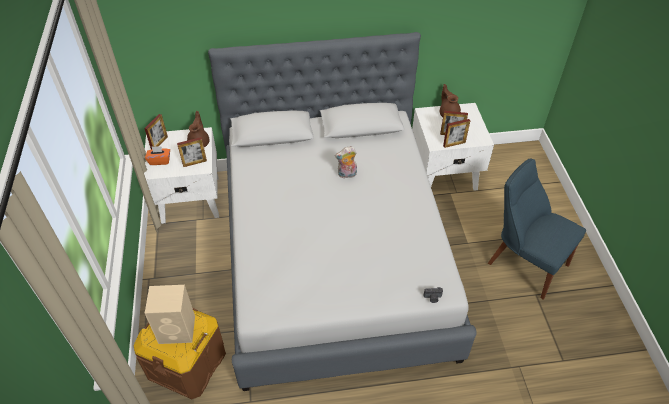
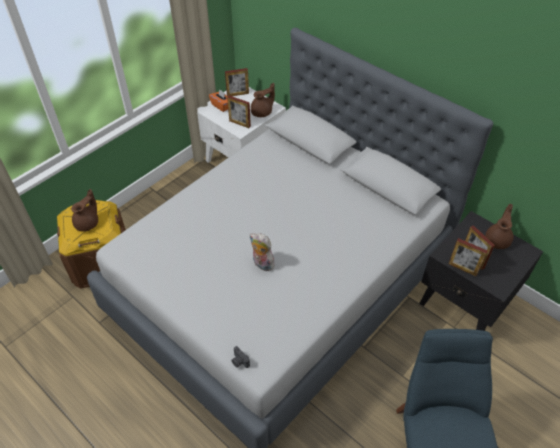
camera: 50 degrees right, 0 degrees up
beige speaker [145,285,195,344] -> brown teapot [71,189,98,232]
plush toy [335,146,357,179] -> plush toy moved to [250,233,275,271]
white nightstand [412,103,494,191] -> black nightstand [419,211,543,331]

